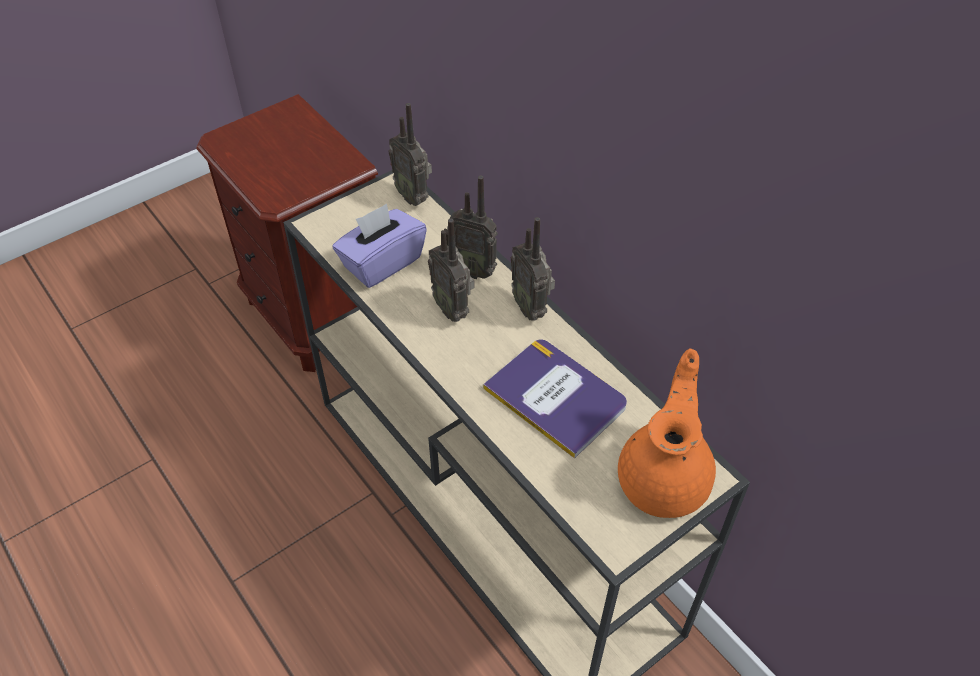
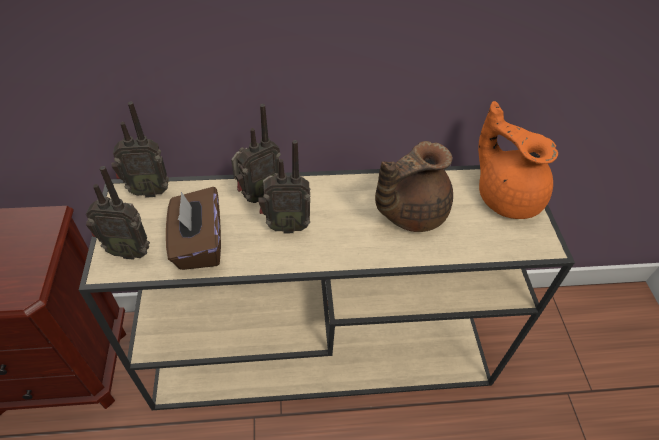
camera: 60 degrees left, 0 degrees up
purple tissue box [332,203,427,288] -> brown tissue box [166,187,221,270]
book [483,340,627,458] -> brown teapot [375,141,453,232]
radio [511,217,555,321] -> radio moved to [86,166,150,260]

